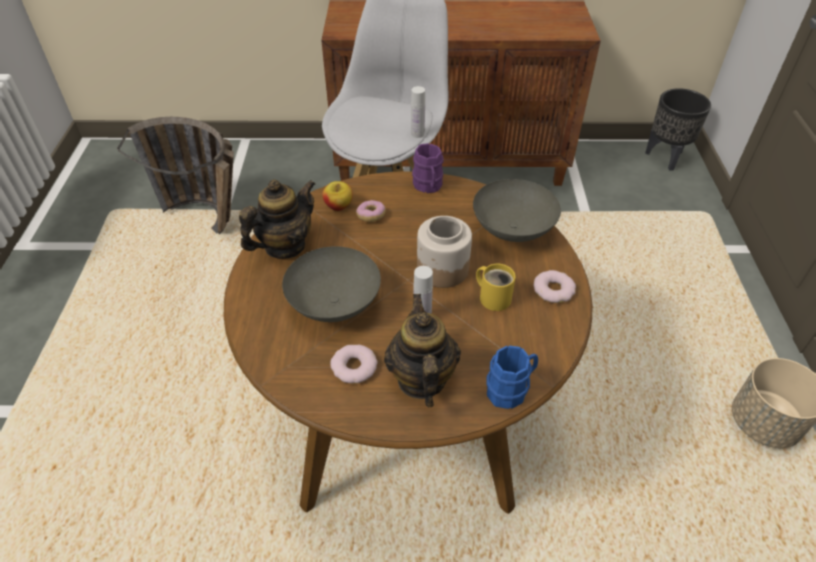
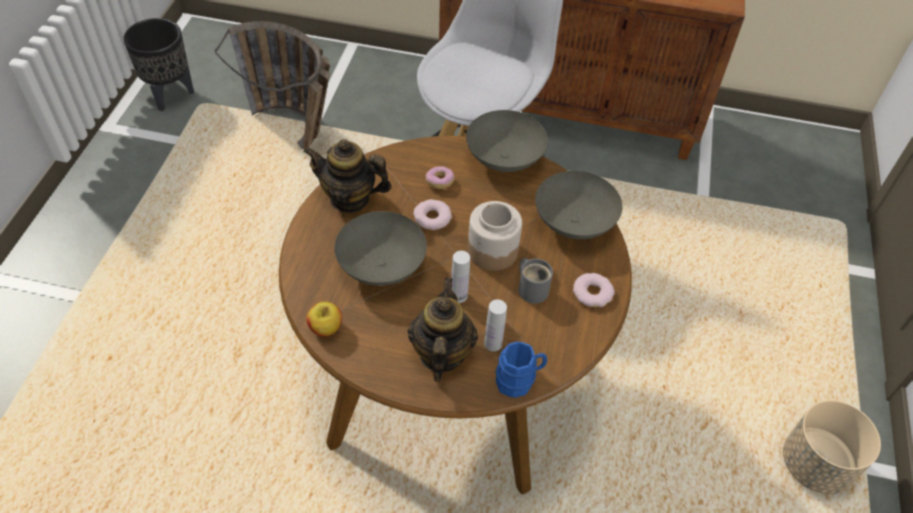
camera: 10 degrees right, 5 degrees up
teapot [239,179,315,259] -> teapot turned 135 degrees counterclockwise [304,139,392,213]
apple [322,181,353,211] -> apple moved to [306,302,342,337]
donut [330,345,378,383] -> donut moved to [413,199,452,230]
white bottle [411,86,425,138] -> white bottle moved to [484,299,507,352]
purple mug [412,143,444,193] -> grey bowl [466,110,548,172]
yellow mug [476,264,516,311] -> grey mug [519,258,553,304]
black planter [645,88,711,170] -> black planter moved to [123,18,194,111]

